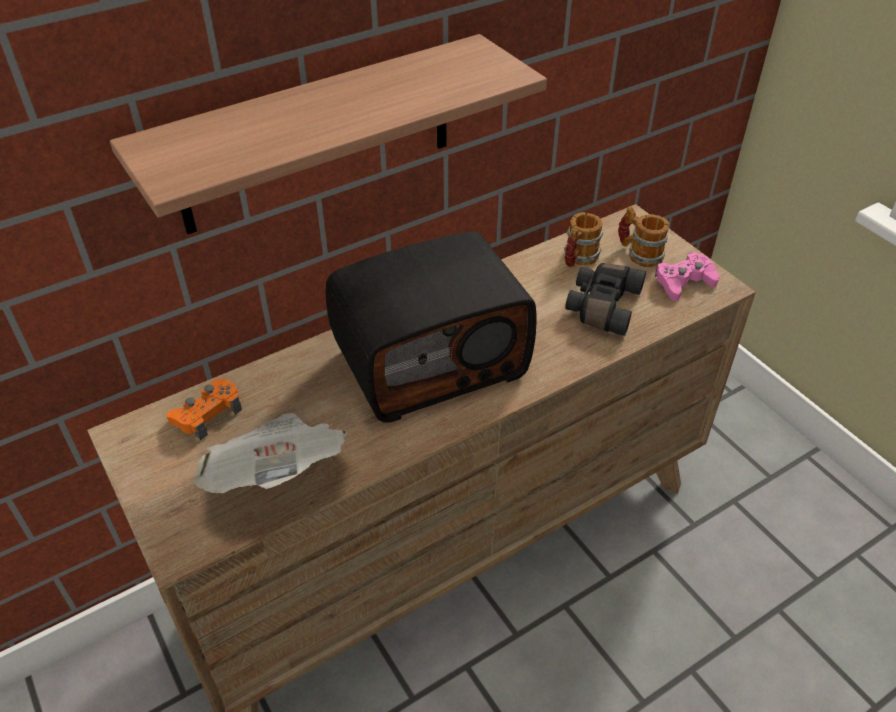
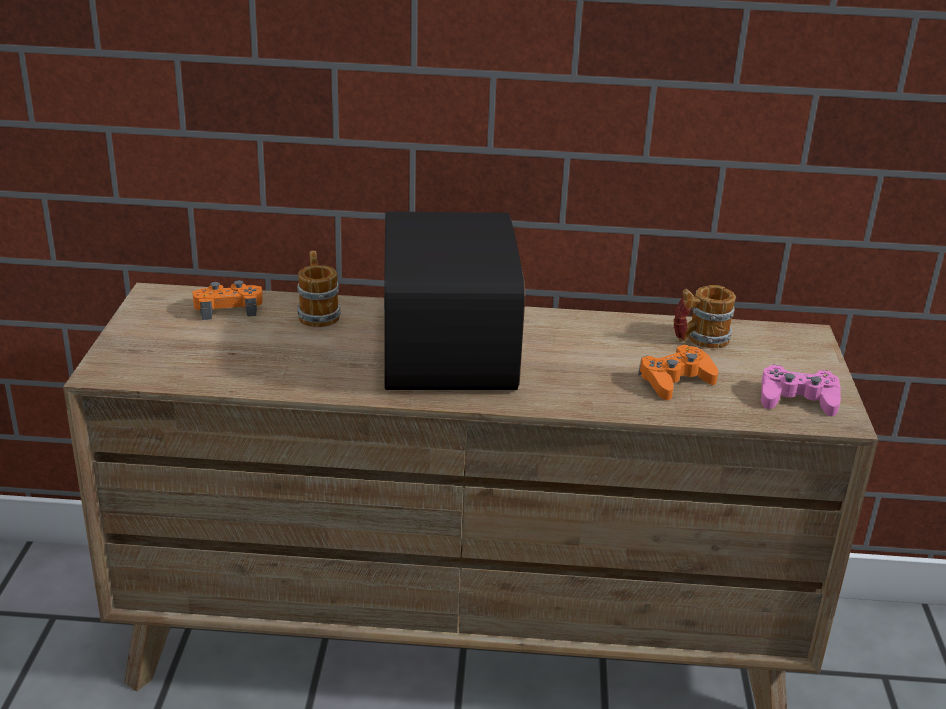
camera: 35 degrees right, 15 degrees down
shelf [110,34,547,235] -> none
newspaper [193,413,347,493] -> none
radio [326,231,536,423] -> radio turned 75 degrees clockwise [384,212,525,390]
black binoculars [565,263,646,336] -> orange game controller [638,345,718,400]
mug [618,206,669,267] -> mug moved to [297,251,340,327]

